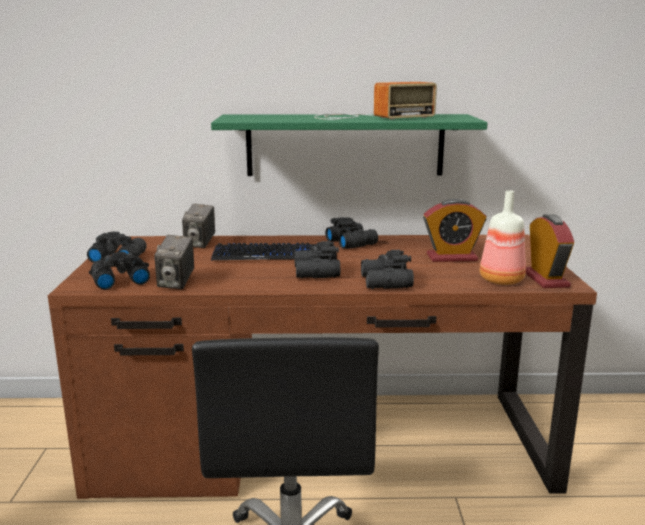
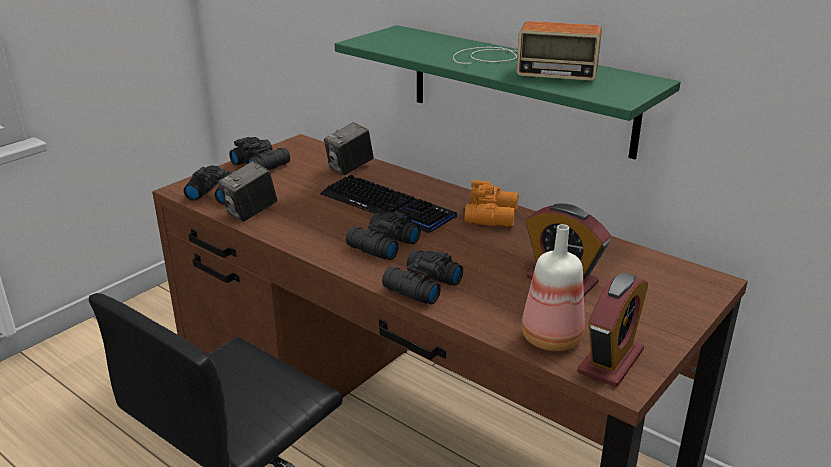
camera: 40 degrees right, 10 degrees up
black binoculars [325,217,378,249] -> orange binoculars [465,180,518,227]

